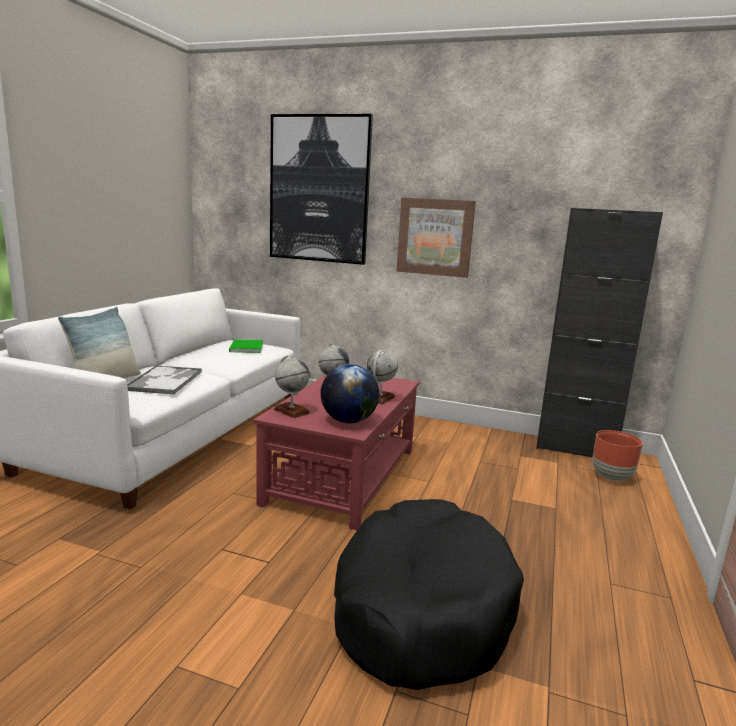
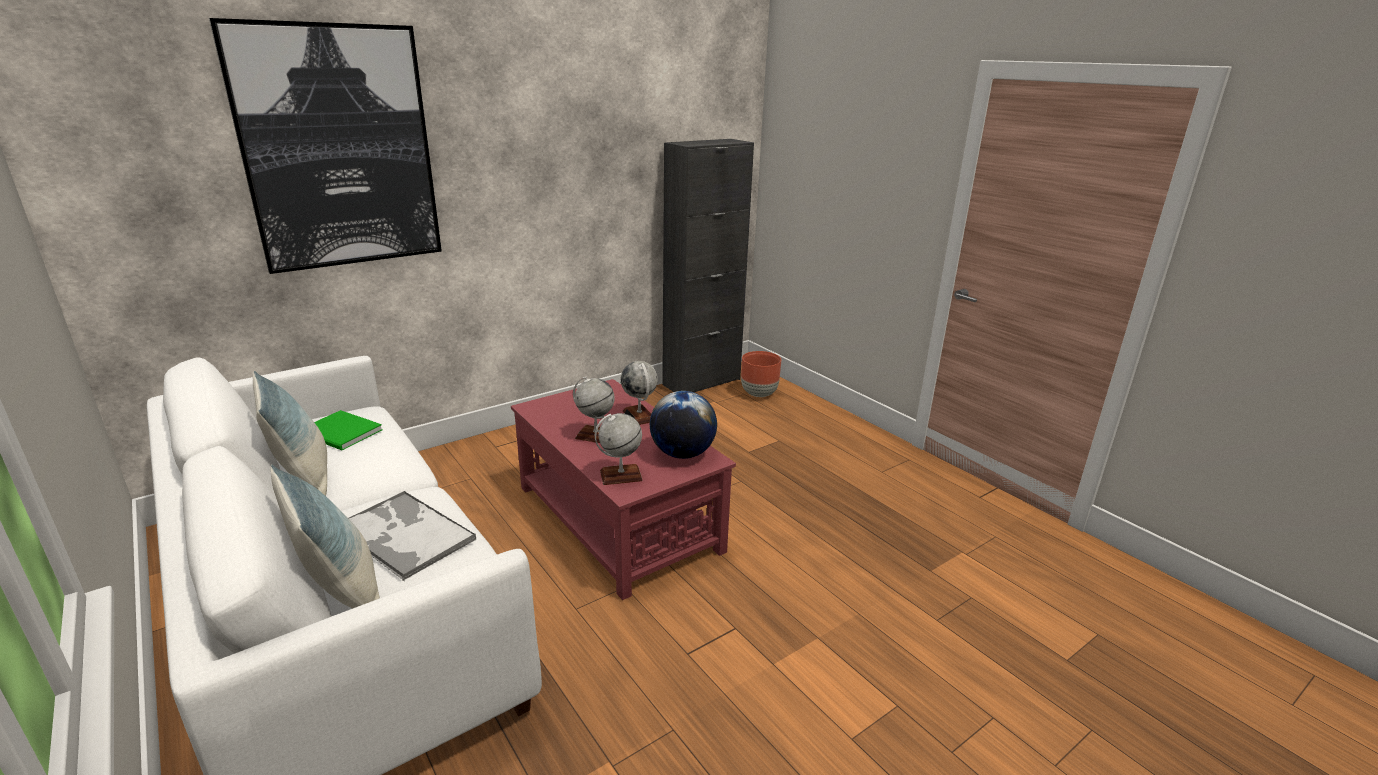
camera: 55 degrees left, 10 degrees up
black dog bed [334,499,524,690] -> none
picture [397,198,476,278] -> none
none -> pillow [253,371,327,496]

